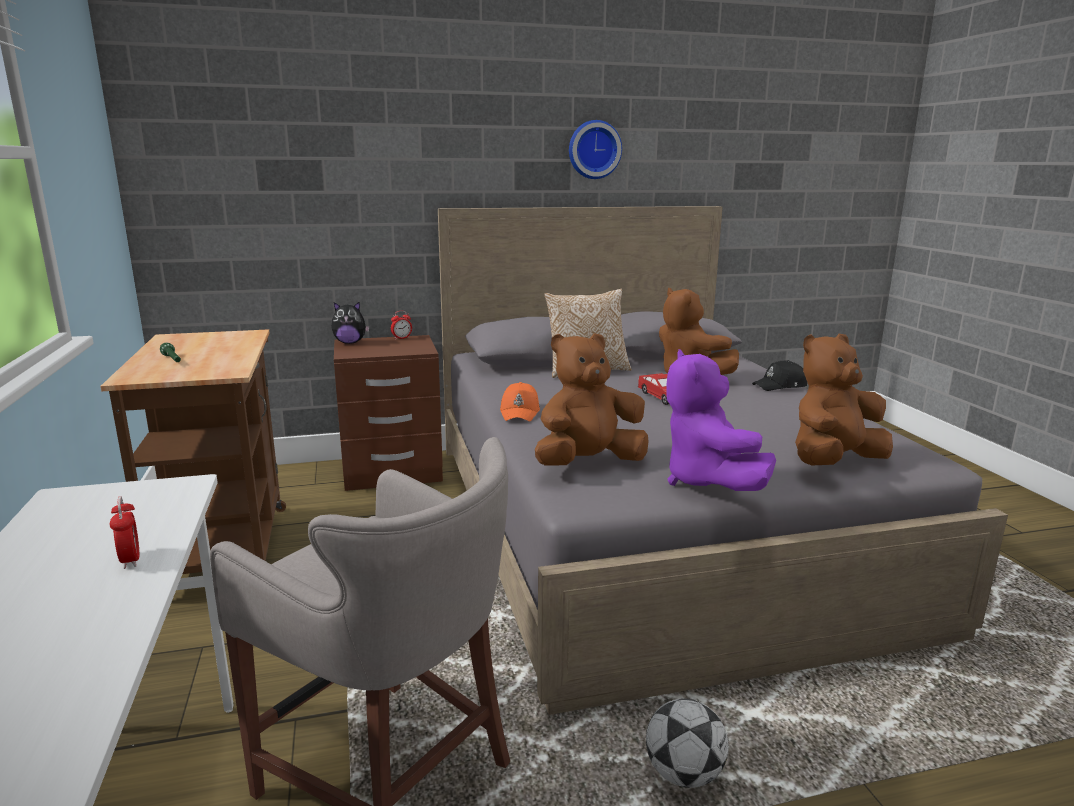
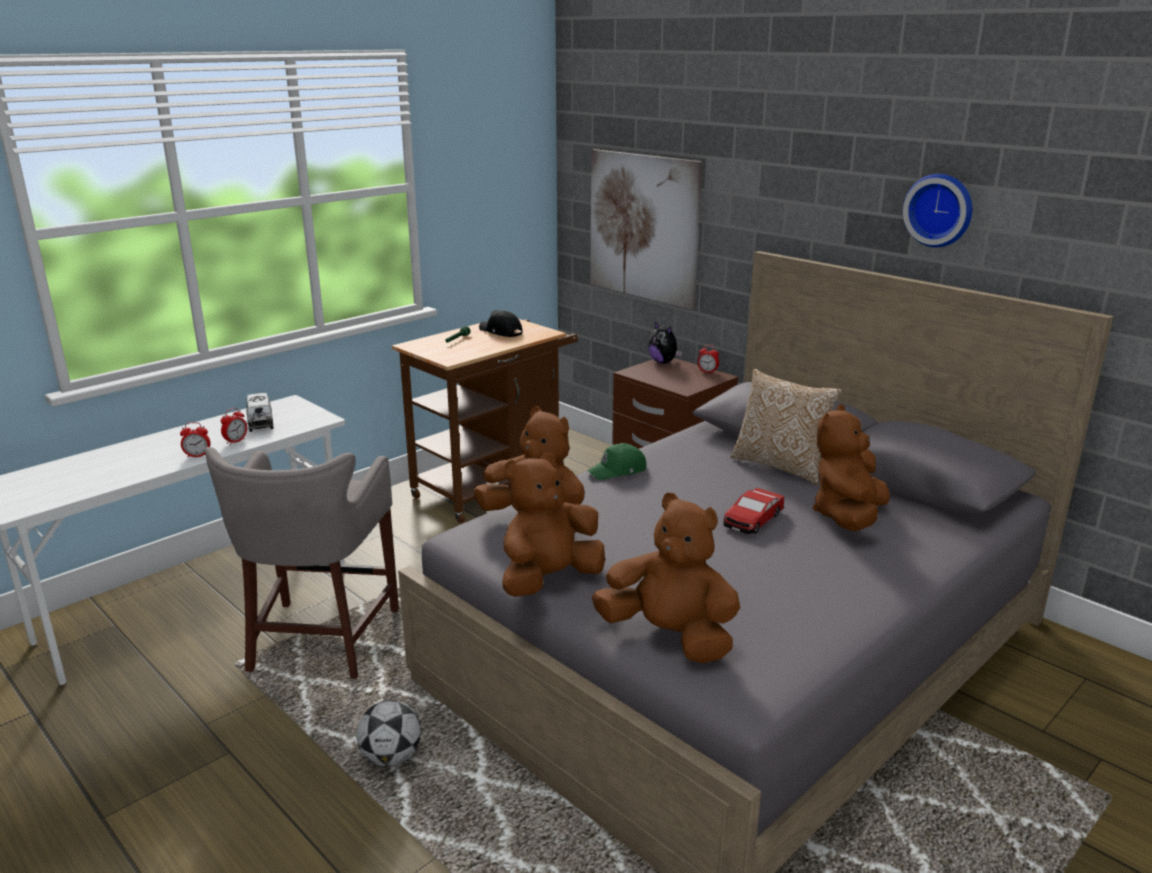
camera: 60 degrees right, 5 degrees up
orange cap [500,382,540,421] -> green cap [587,443,646,480]
purple plush toy [666,349,776,491] -> brown plush toy [502,452,605,597]
black cap [752,360,807,391] -> black cap moved to [479,310,522,337]
none -> alarm clock [180,422,211,458]
none -> toy truck [246,393,274,432]
none -> picture [590,149,702,309]

